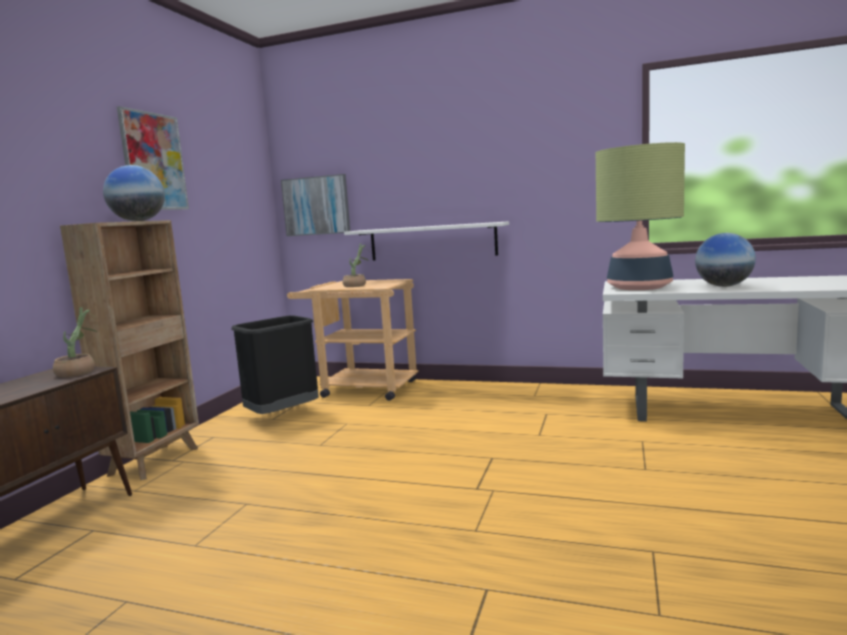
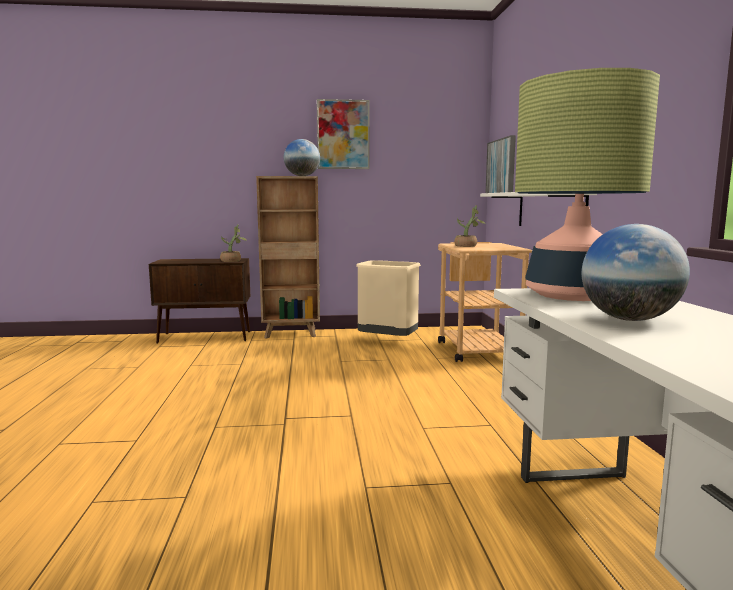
camera: 65 degrees right, 0 degrees up
black trash can [231,315,319,414] -> beige trash can [356,260,421,336]

